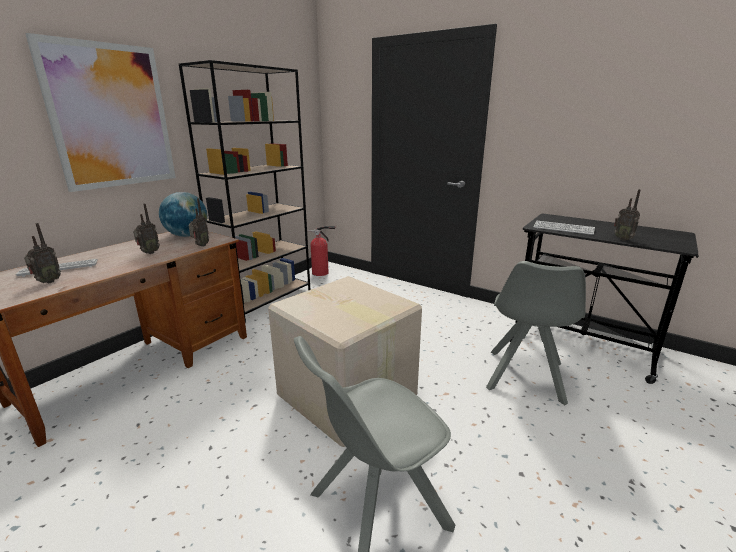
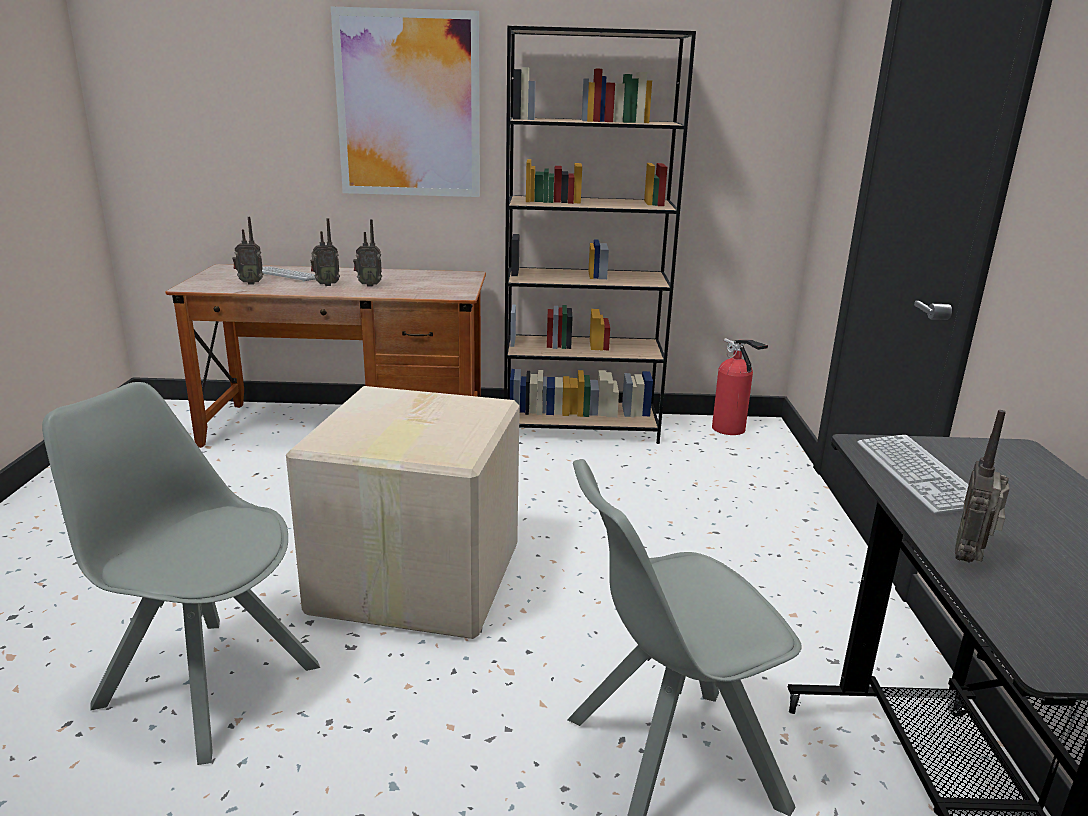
camera: 55 degrees right, 0 degrees up
globe [159,192,207,237] -> none
radio [189,198,209,247] -> radio moved to [310,218,340,286]

